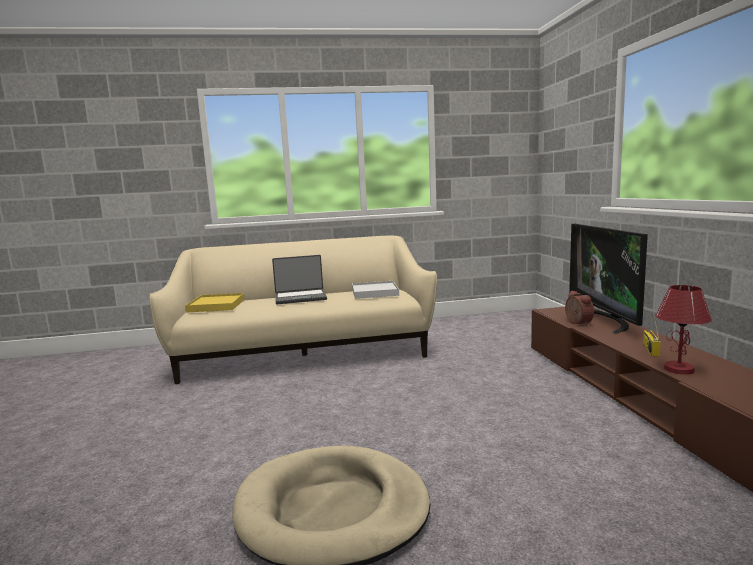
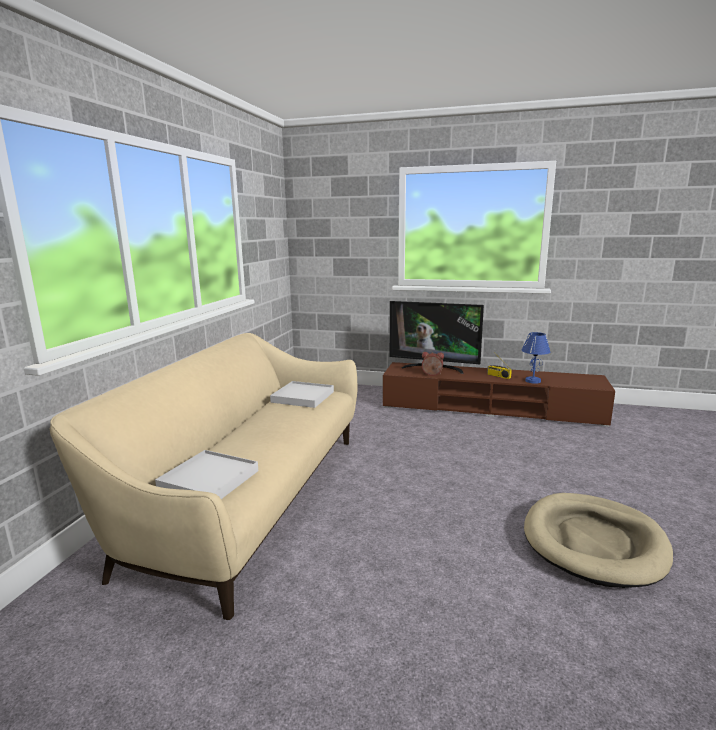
camera: 65 degrees left, 5 degrees up
yellow tray [185,293,245,313] -> white tray [155,450,258,499]
laptop [272,255,327,304] -> none
red table lamp [656,285,712,375] -> blue table lamp [522,332,550,384]

